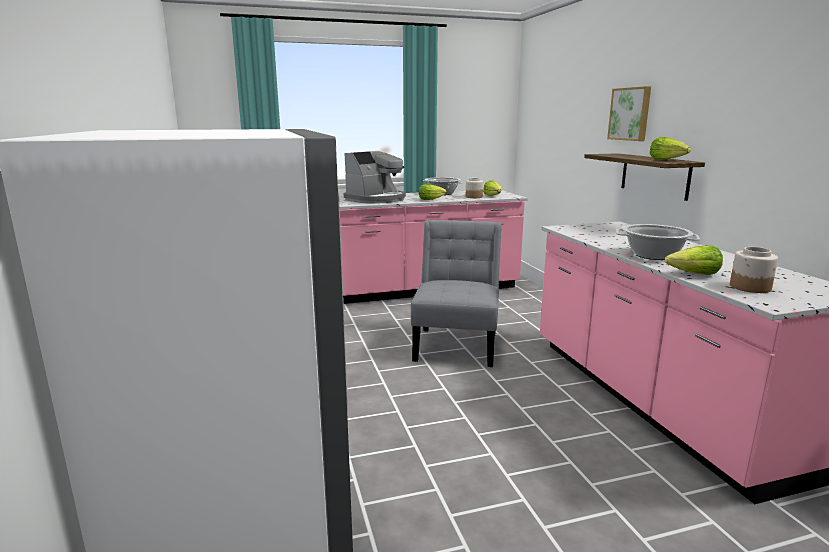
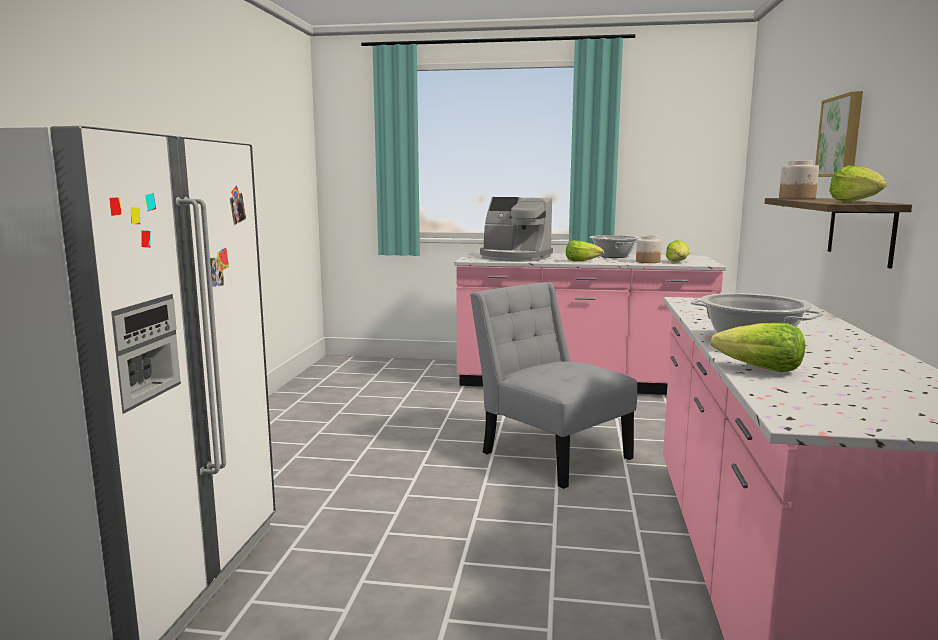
camera: 25 degrees right, 5 degrees down
coffee machine [344,151,406,204] -> coffee machine turned 45 degrees clockwise [480,197,553,262]
grey chair [411,220,502,367] -> grey chair turned 75 degrees counterclockwise [470,282,637,489]
jar [730,247,778,293] -> jar moved to [779,160,819,199]

